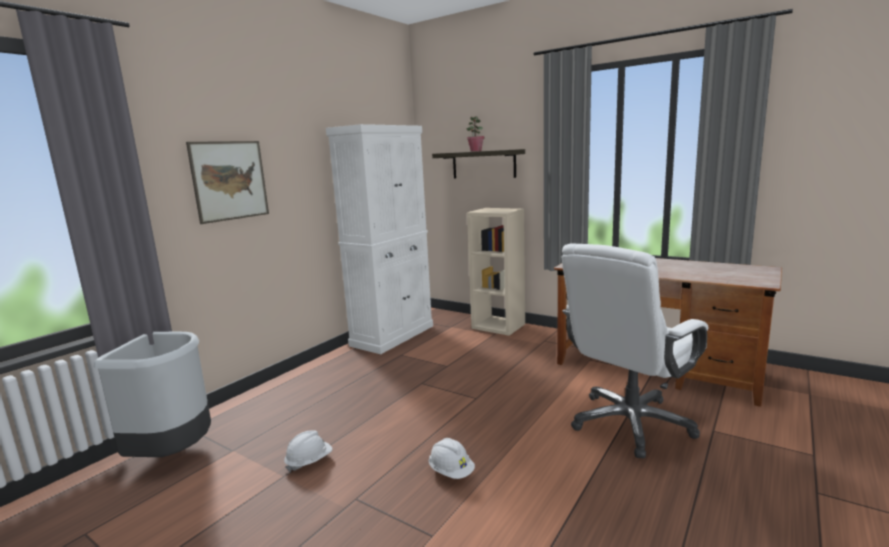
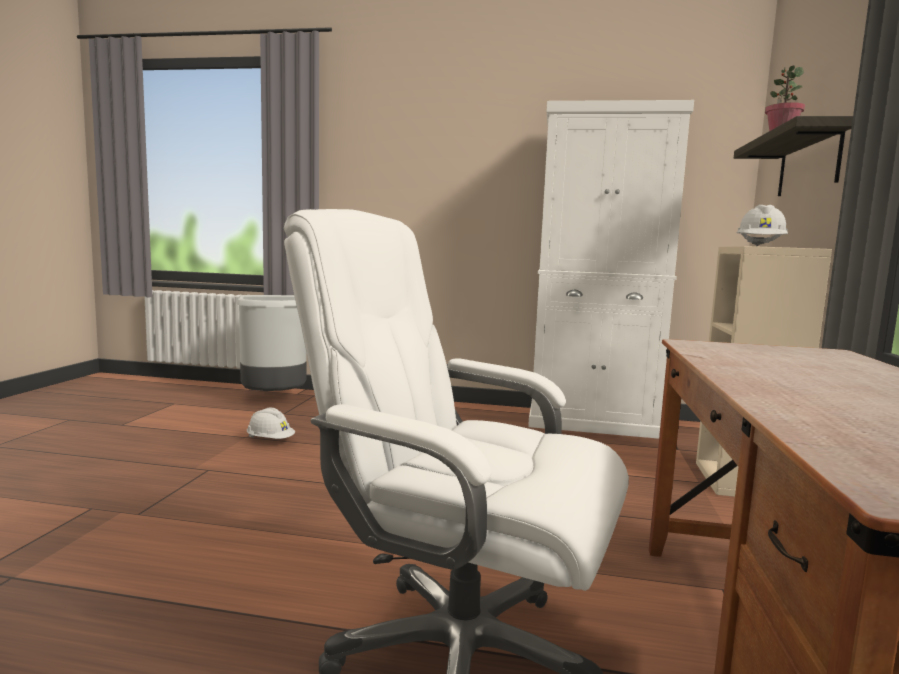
camera: 65 degrees right, 5 degrees down
picture [186,141,269,224] -> none
white hard hat [429,438,475,479] -> white hard hat moved to [736,205,789,247]

